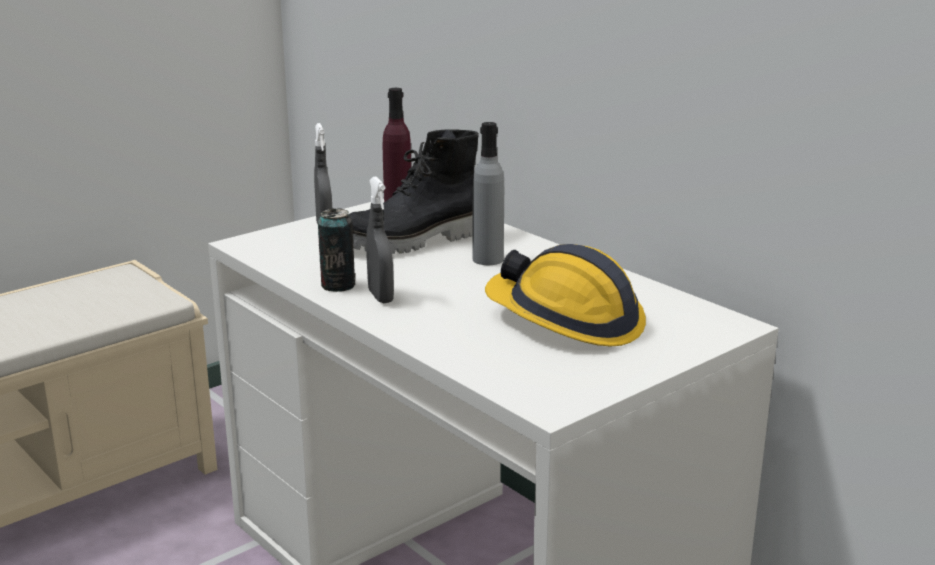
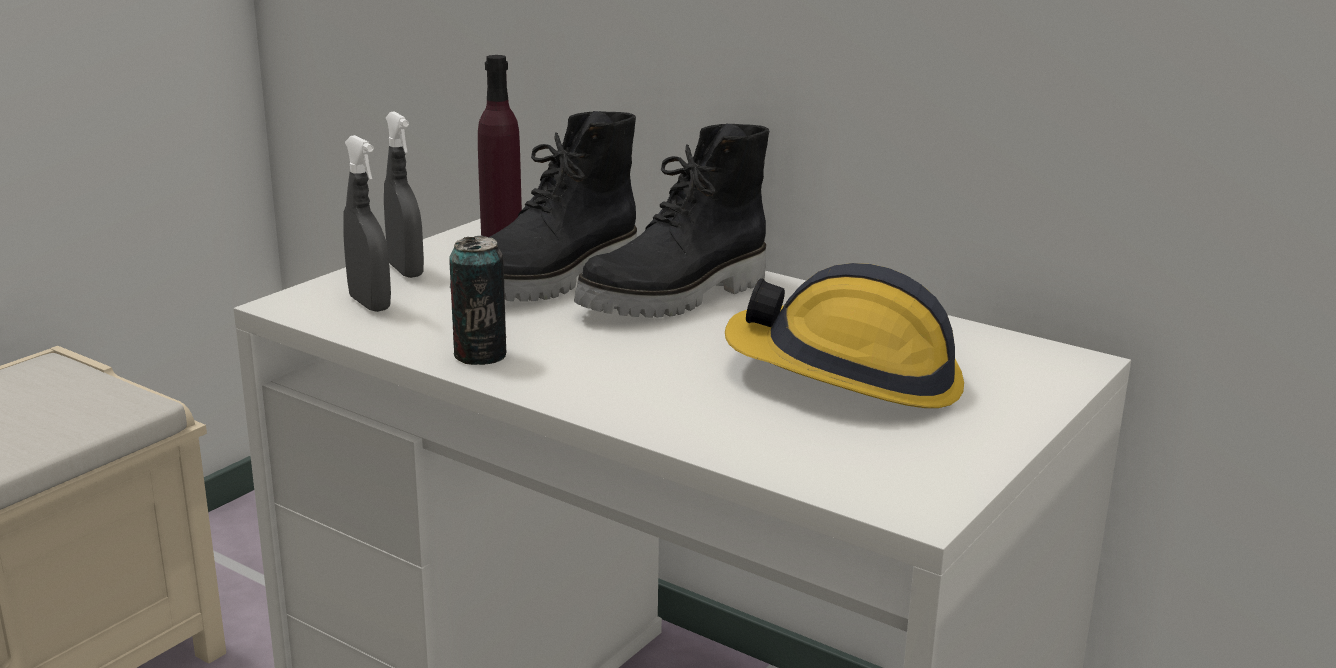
camera: 15 degrees left, 0 degrees up
grey spray bottle [366,177,394,303] -> grey spray bottle moved to [343,135,391,312]
grey bottle [473,122,504,265] -> black boot [574,124,769,318]

